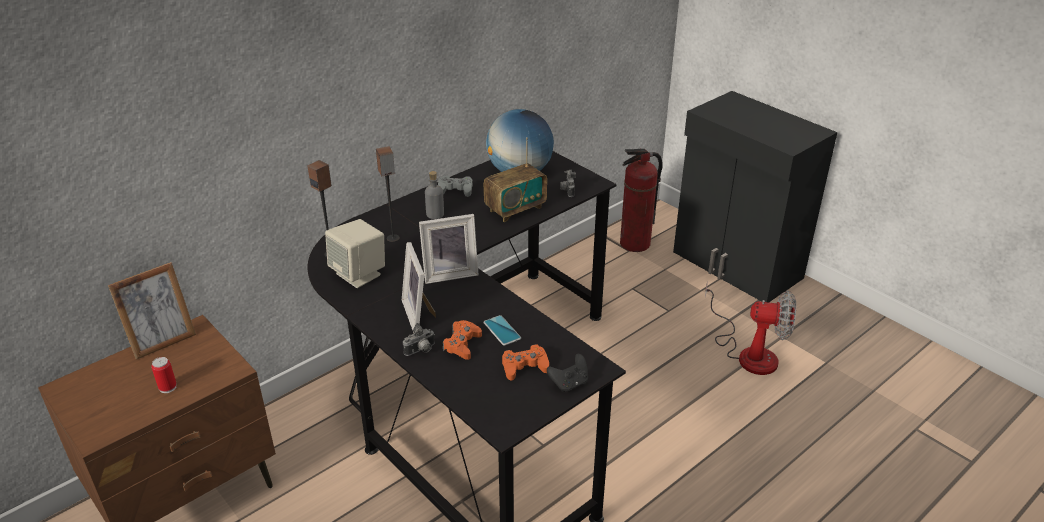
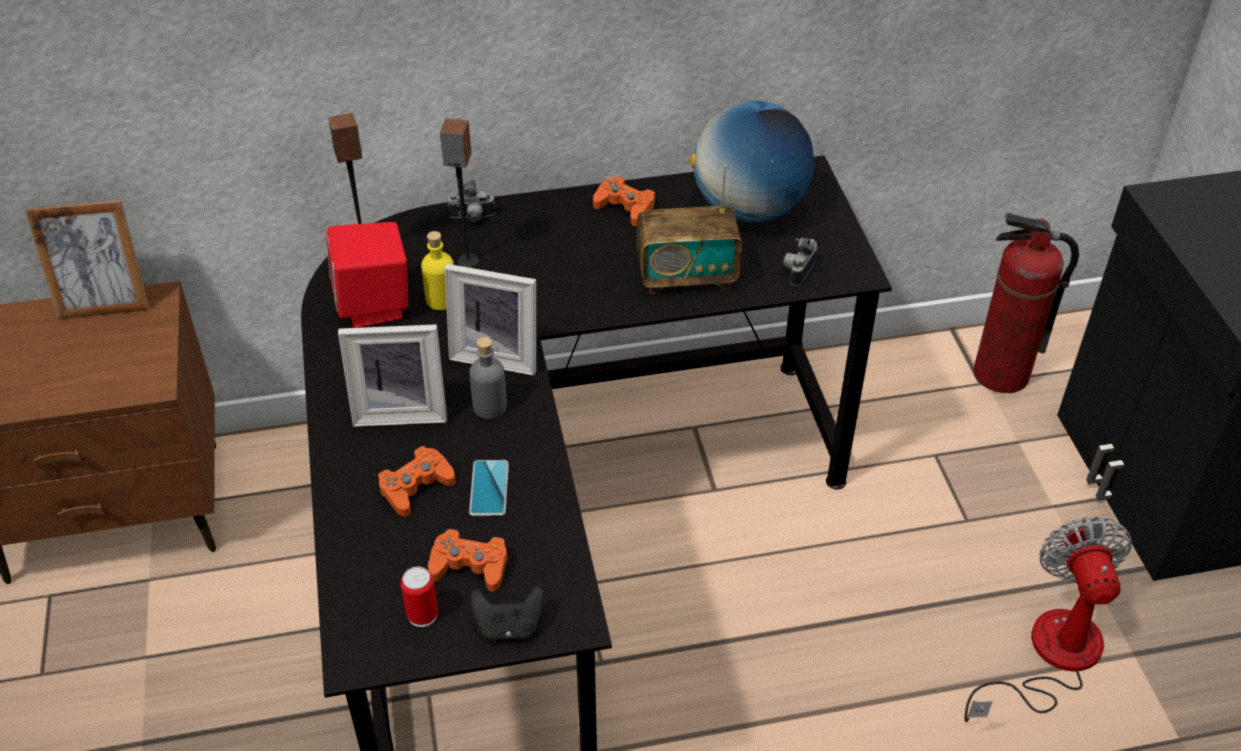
camera: 30 degrees right, 10 degrees up
can [151,357,177,393] -> can moved to [401,567,438,627]
beige speaker [325,219,385,288] -> red speaker [326,222,408,328]
picture frame [402,242,436,333] -> picture frame turned 105 degrees counterclockwise [338,324,447,427]
camera [403,323,435,356] -> camera moved to [447,180,495,222]
grey bottle [425,171,444,219] -> grey bottle moved to [469,337,507,419]
grey game controller [438,175,473,197] -> orange game controller [593,176,655,226]
fan [705,281,796,375] -> fan turned 135 degrees counterclockwise [964,517,1132,722]
none -> yellow bottle [421,231,454,310]

